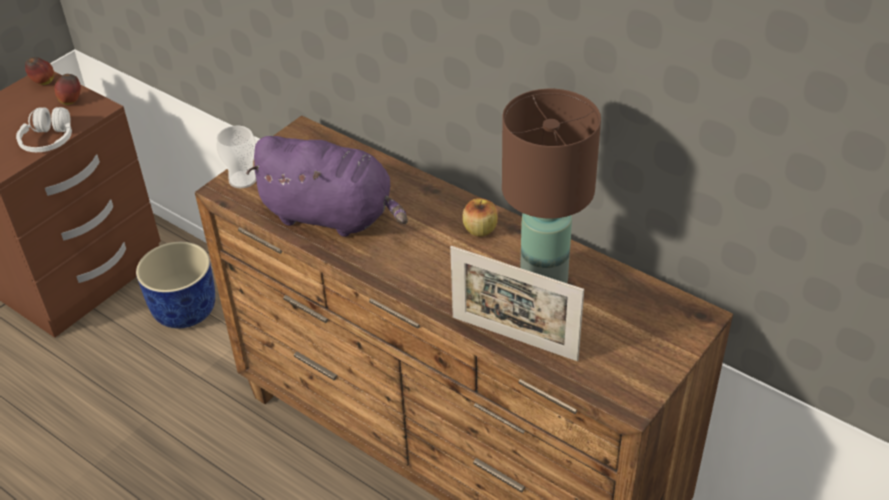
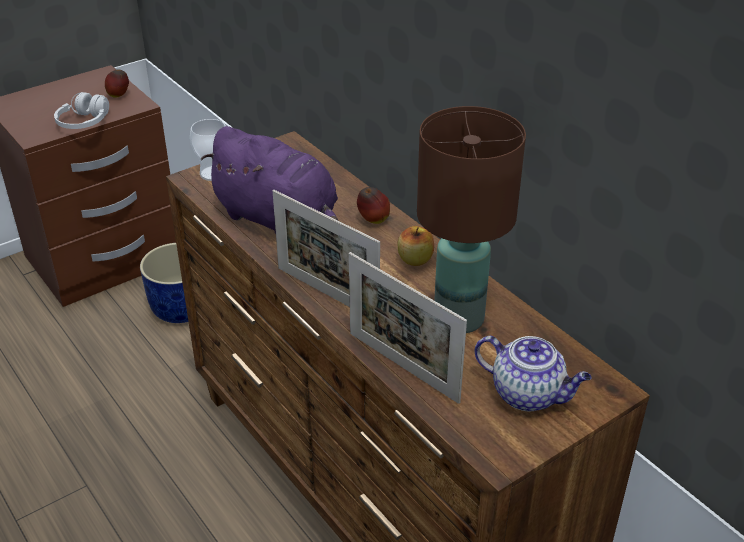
camera: 15 degrees right, 5 degrees down
apple [25,57,54,85] -> apple moved to [357,187,390,224]
none -> picture frame [273,190,380,307]
none -> teapot [475,336,592,411]

